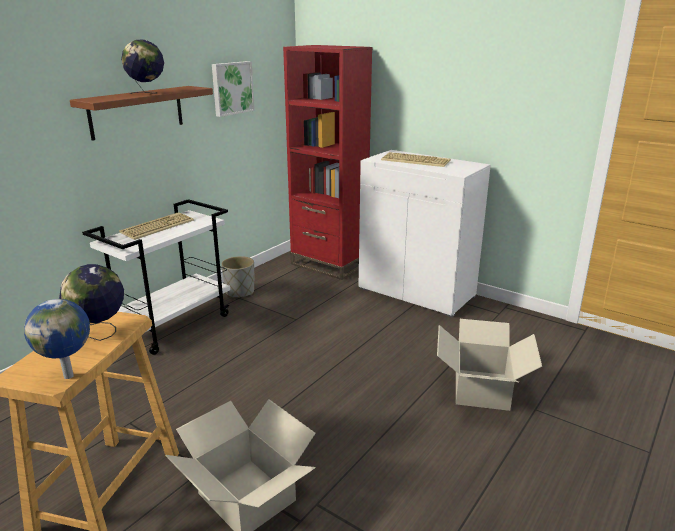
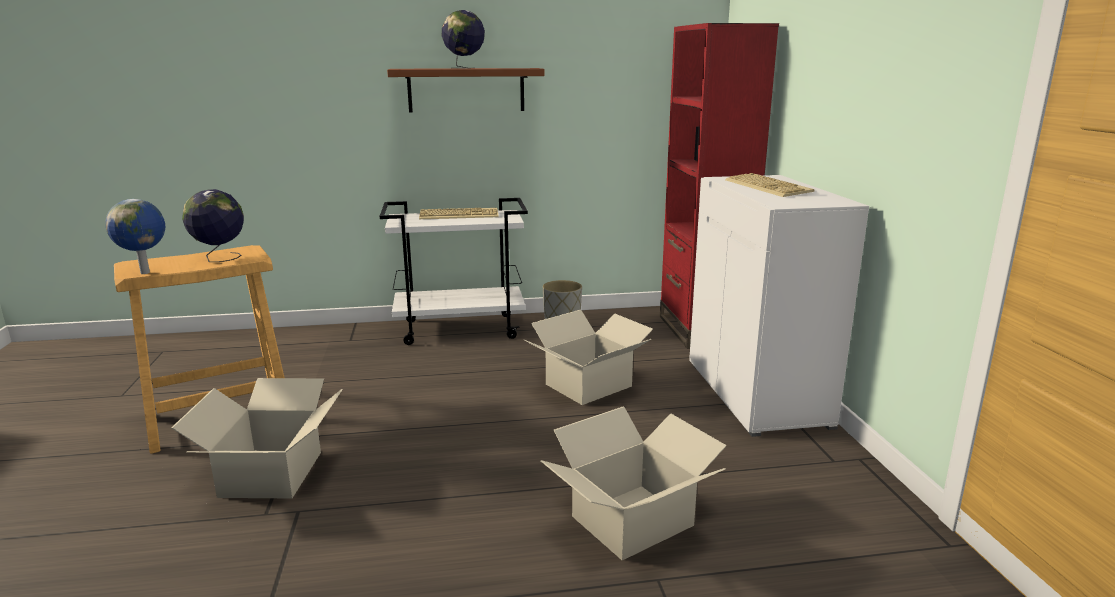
camera: 45 degrees right, 5 degrees down
picture [212,61,255,117] -> none
none -> cardboard box [524,310,653,405]

